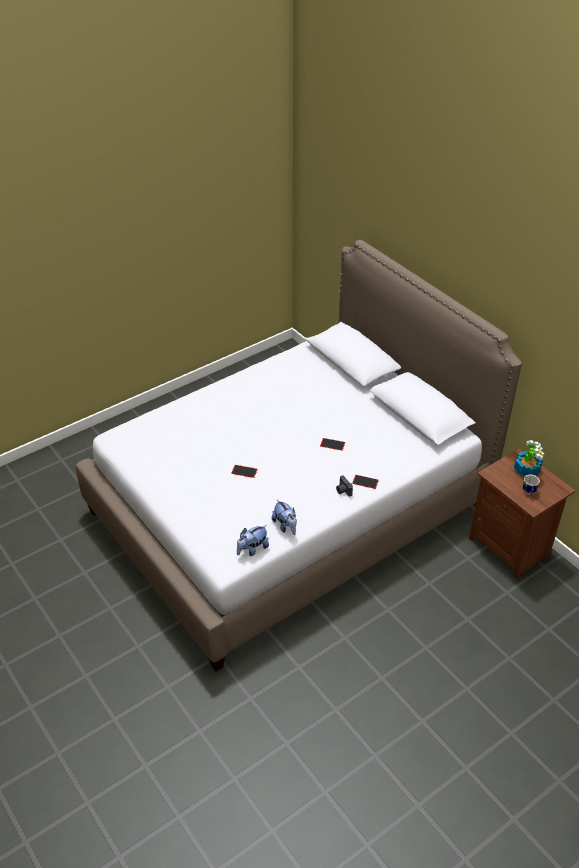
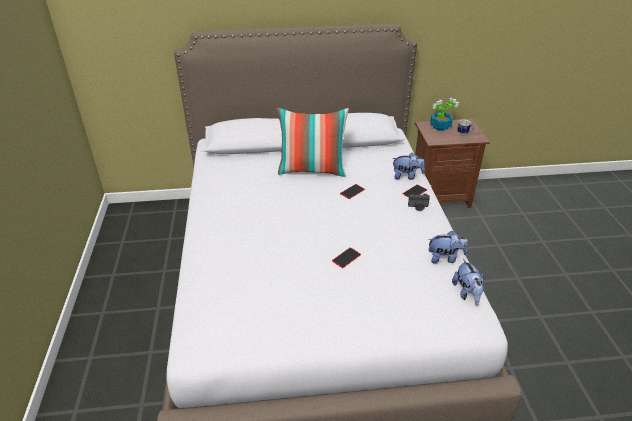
camera: 60 degrees left, 5 degrees down
none -> pillow [277,108,349,177]
none -> plush toy [392,153,425,180]

